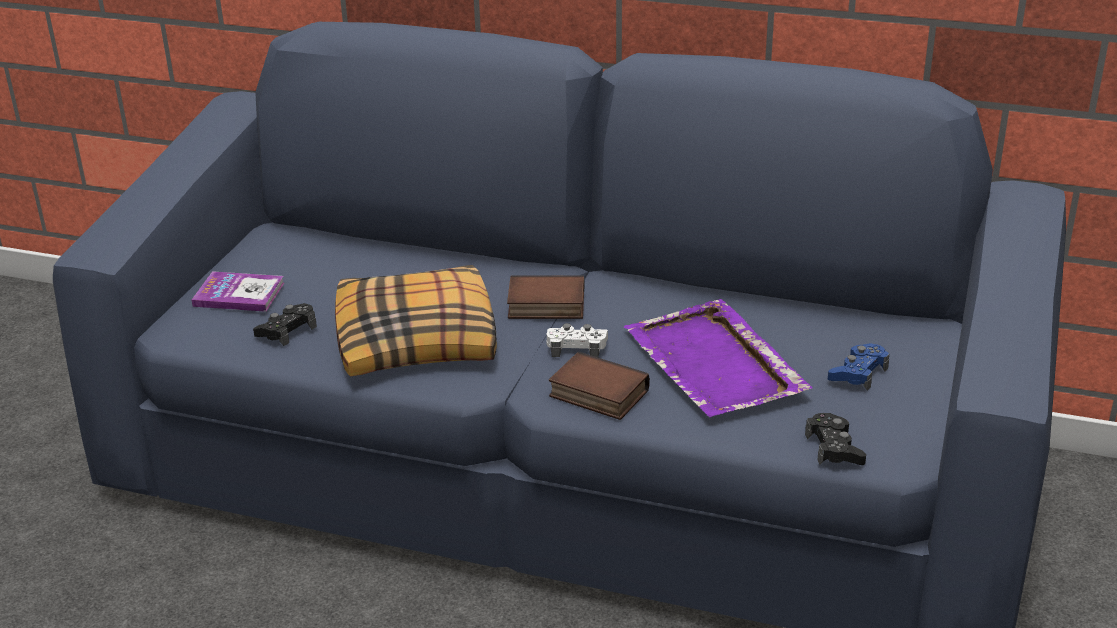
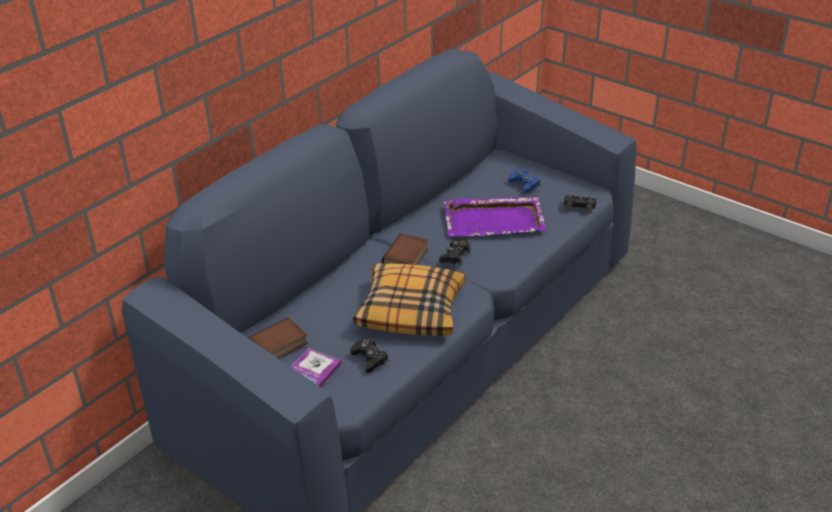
camera: 70 degrees left, 5 degrees up
white game controller [547,323,608,357] -> black game controller [439,239,471,266]
book [549,352,650,420] -> book moved to [247,317,308,359]

